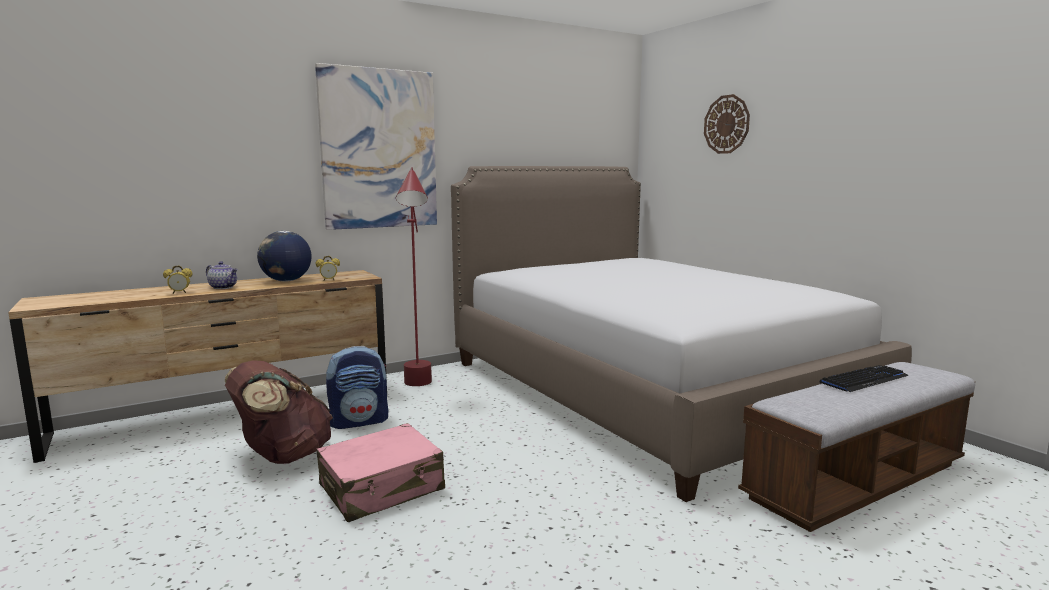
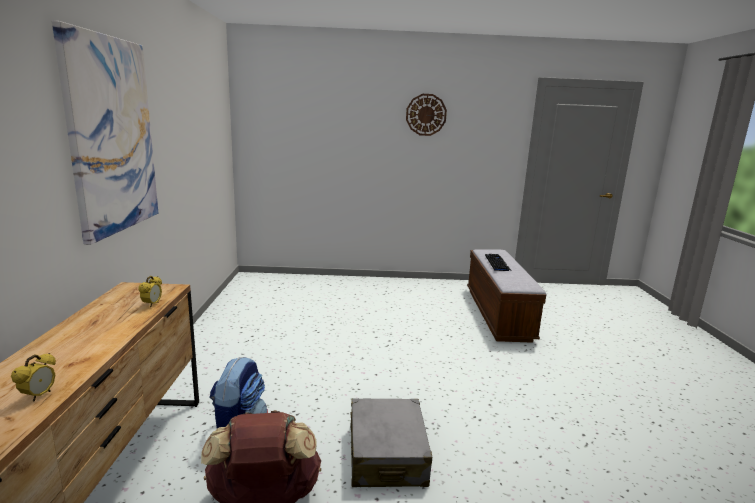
camera: 60 degrees left, 5 degrees up
teapot [206,261,238,289] -> none
globe [257,231,312,282] -> none
pink suitcase [317,423,445,522] -> grey suitcase [350,398,432,487]
red floor lamp [396,167,432,386] -> none
bed [451,166,912,502] -> none
wall clock [704,94,750,154] -> wall clock moved to [406,94,447,136]

